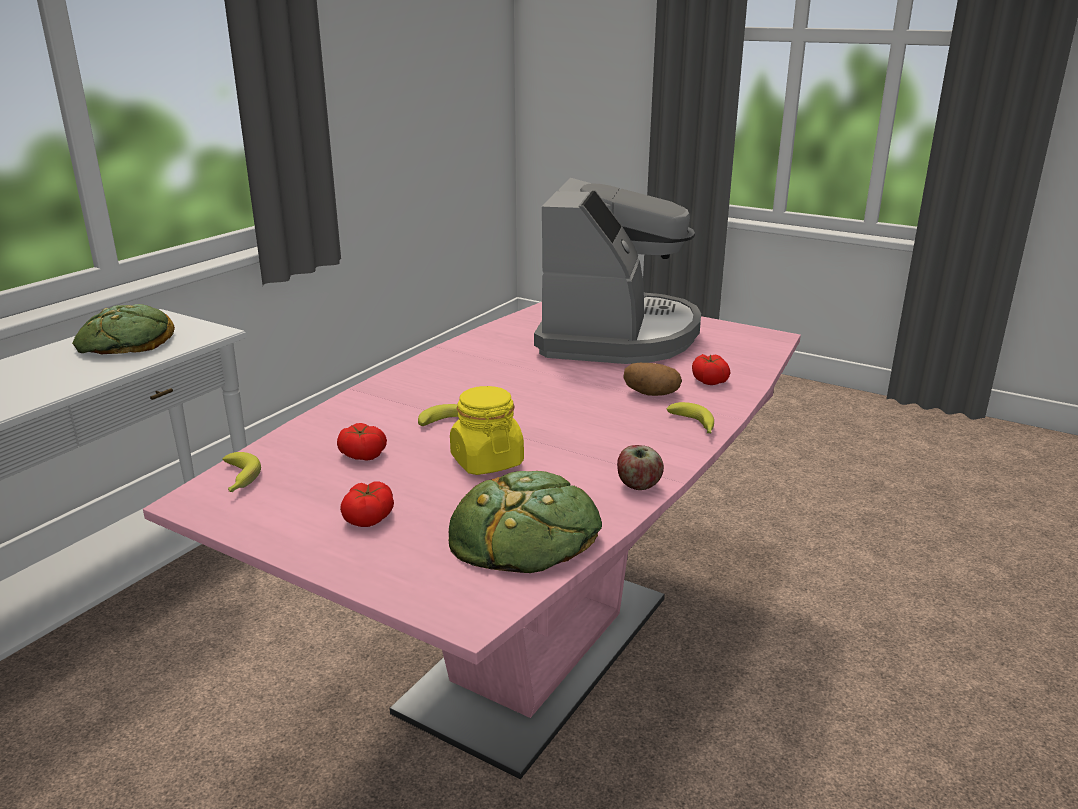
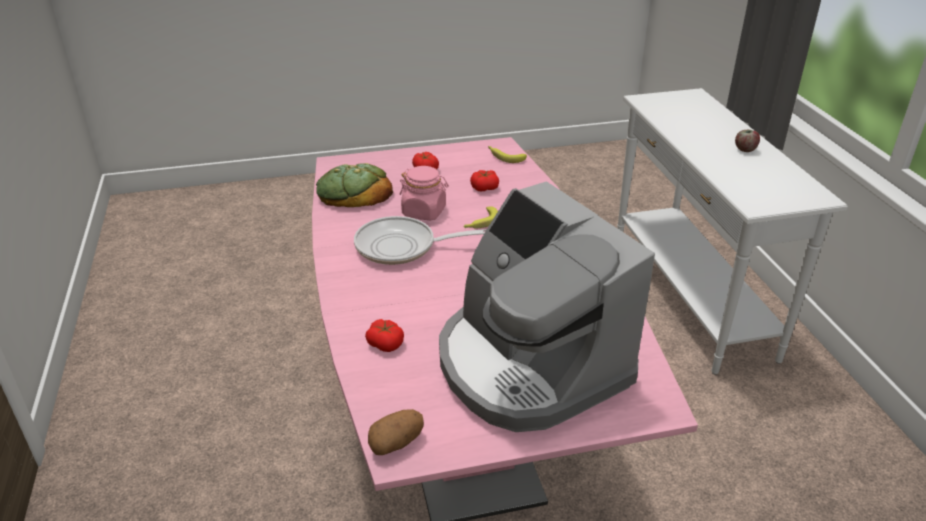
camera: 135 degrees right, 10 degrees up
bread [72,304,175,355] -> none
yellow jar [450,386,524,475] -> pink jar [399,166,449,220]
apple [617,445,664,490] -> apple moved to [735,130,760,152]
potato [623,363,682,396] -> potato moved to [368,409,424,455]
banana [667,402,714,433] -> none
none -> frying pan [354,216,487,265]

